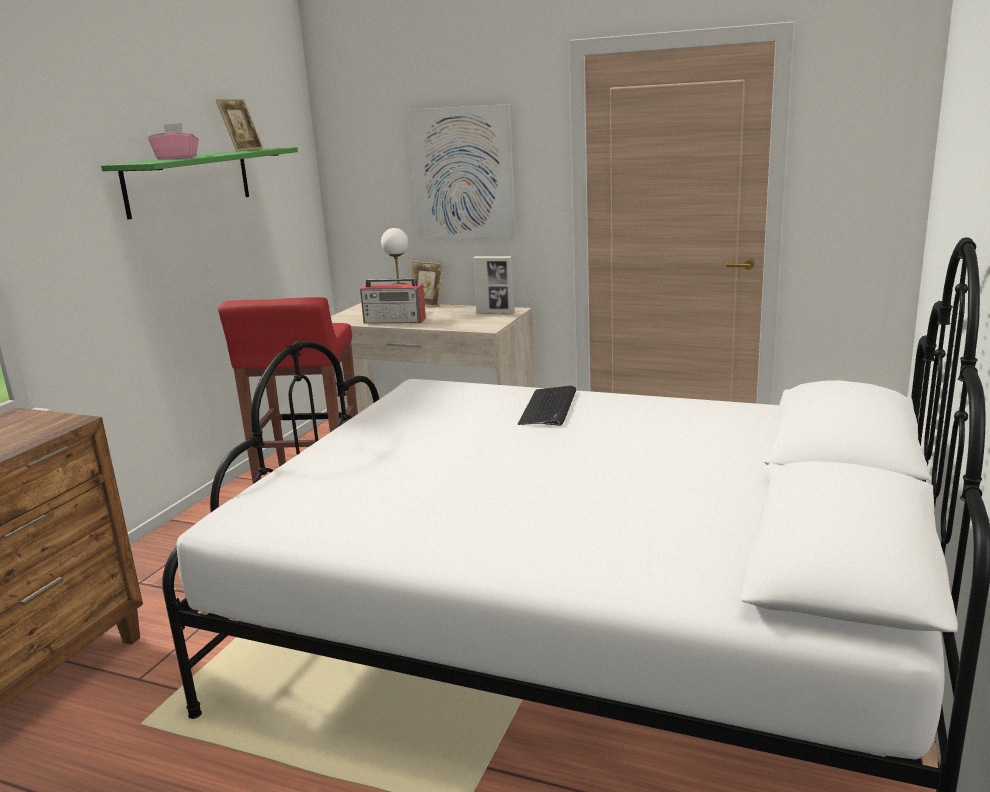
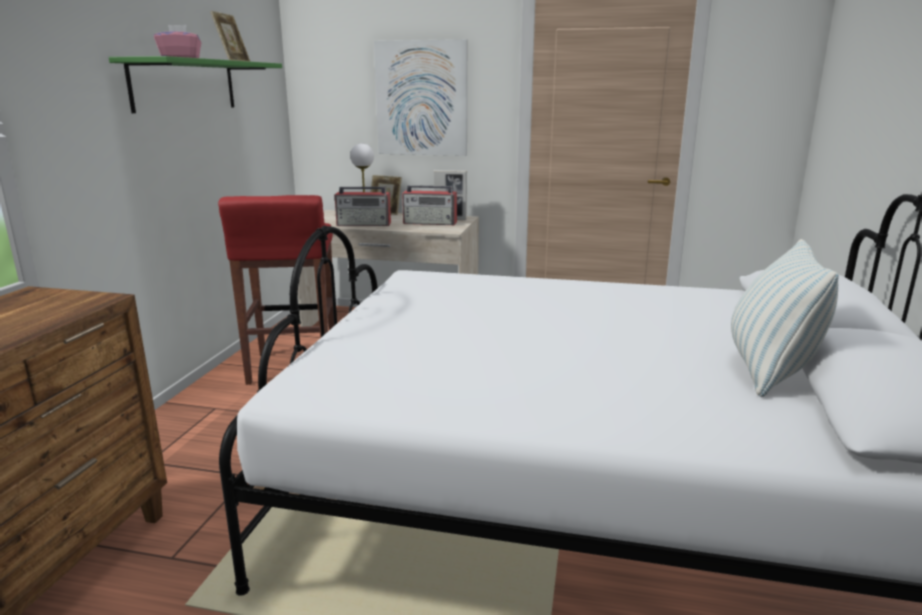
camera: 10 degrees left, 0 degrees up
keyboard [518,386,576,426] -> none
none -> radio [402,185,457,225]
none -> pillow [731,239,839,397]

